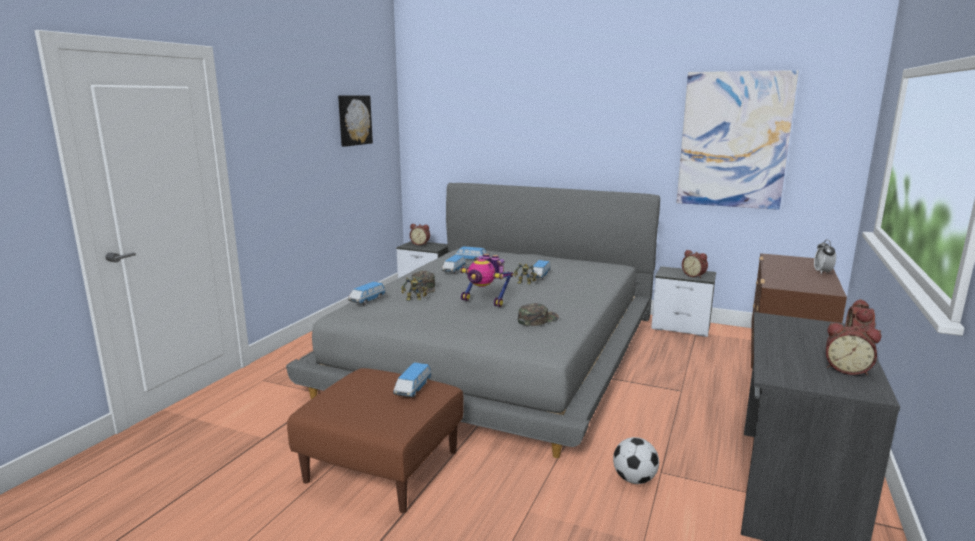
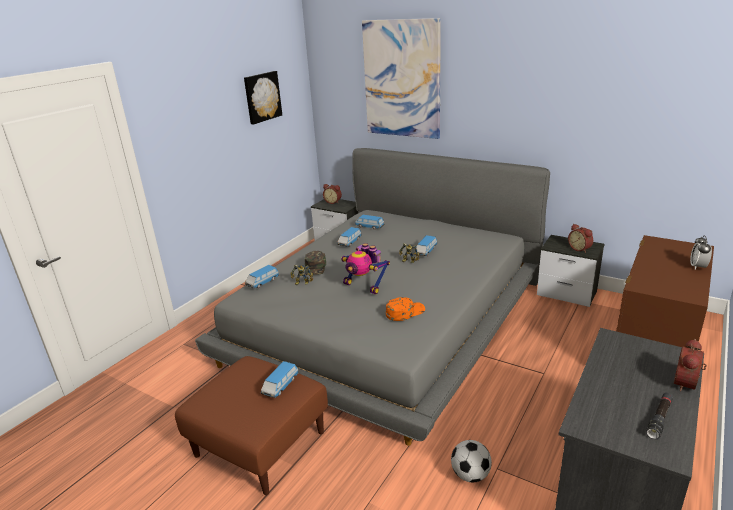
camera: 10 degrees right, 10 degrees up
green cap [518,303,559,326] -> orange cap [386,297,425,321]
picture [677,70,799,210] -> picture moved to [362,18,441,139]
alarm clock [826,323,881,376] -> black flashlight [646,392,673,439]

